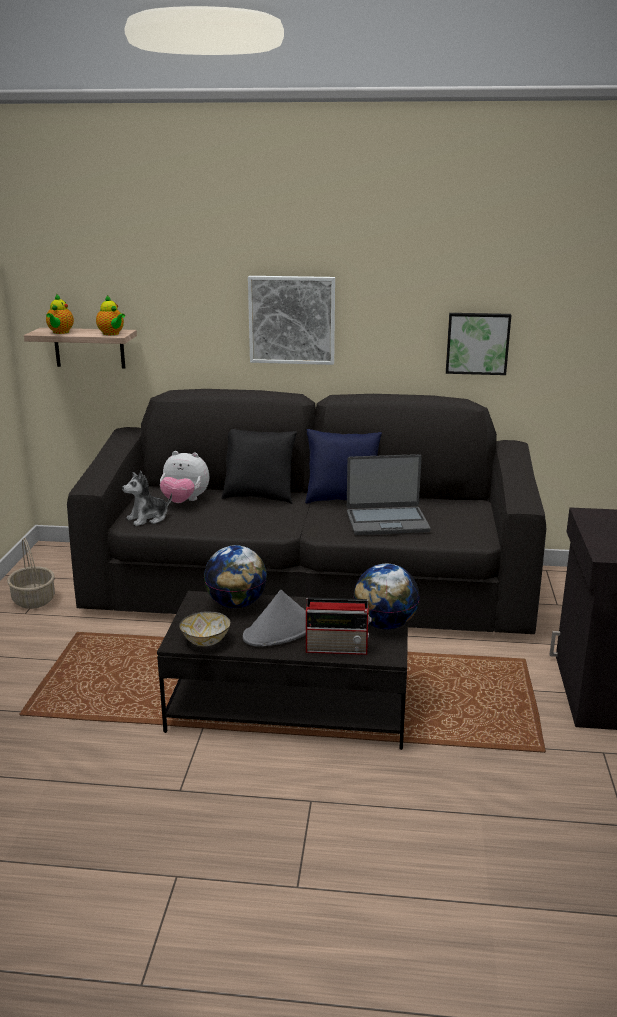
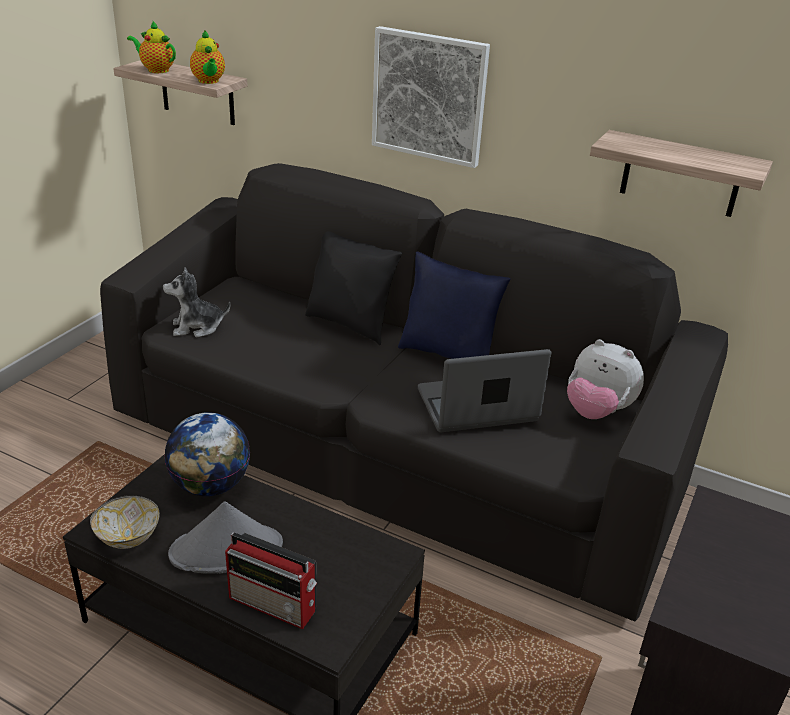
camera: 20 degrees right, 10 degrees up
basket [7,537,55,609] -> none
teapot [46,294,74,334] -> teapot turned 90 degrees clockwise [127,20,176,73]
plush toy [160,451,209,503] -> plush toy moved to [567,339,644,419]
laptop [347,454,431,535] -> laptop turned 150 degrees clockwise [418,349,551,432]
globe [353,564,420,629] -> none
picture [446,313,511,375] -> shelf [590,130,773,217]

